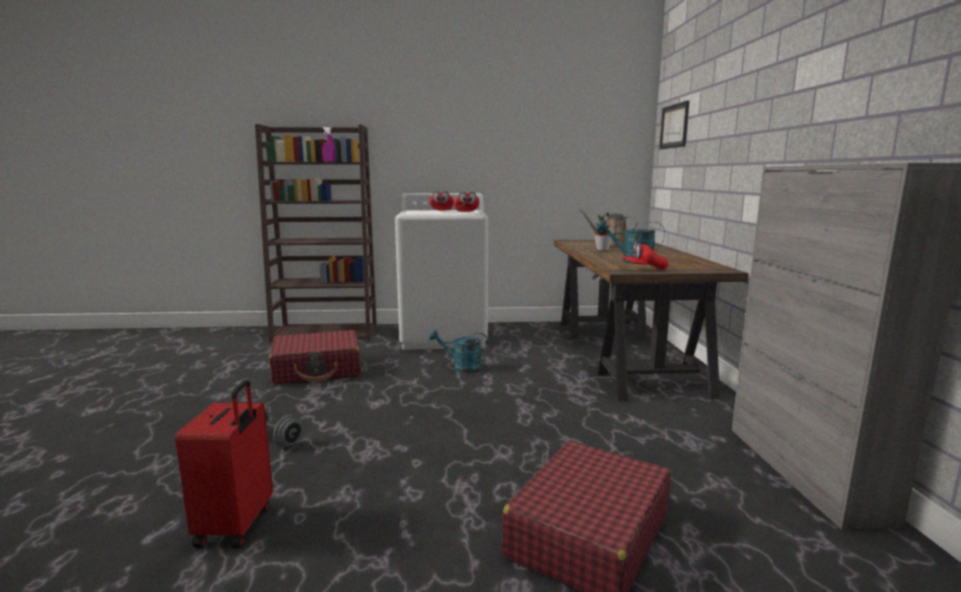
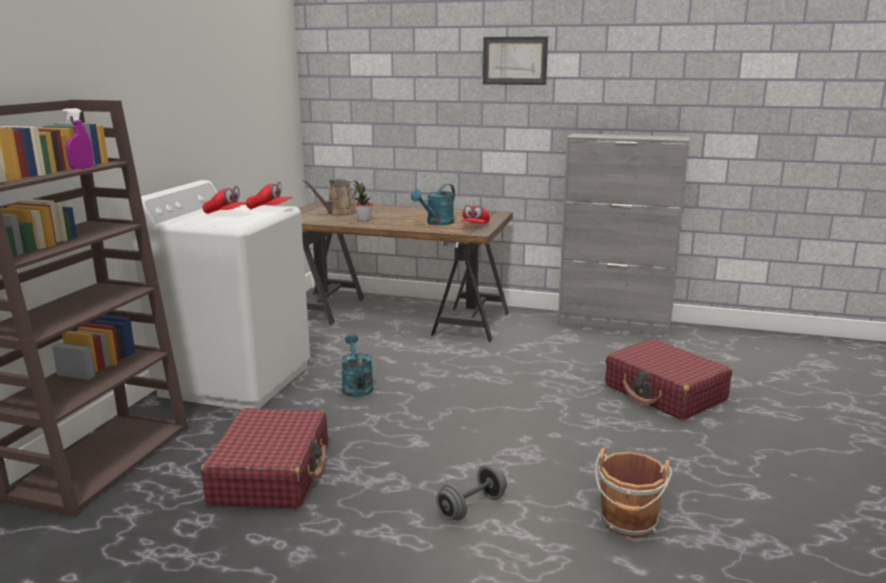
camera: 70 degrees left, 5 degrees up
red suitcase [175,380,273,549] -> brown bucket [595,448,672,538]
turquoise watering can [429,330,489,373] -> turquoise watering can turned 135 degrees clockwise [341,334,373,397]
picture [659,100,689,149] -> picture moved to [483,36,548,85]

